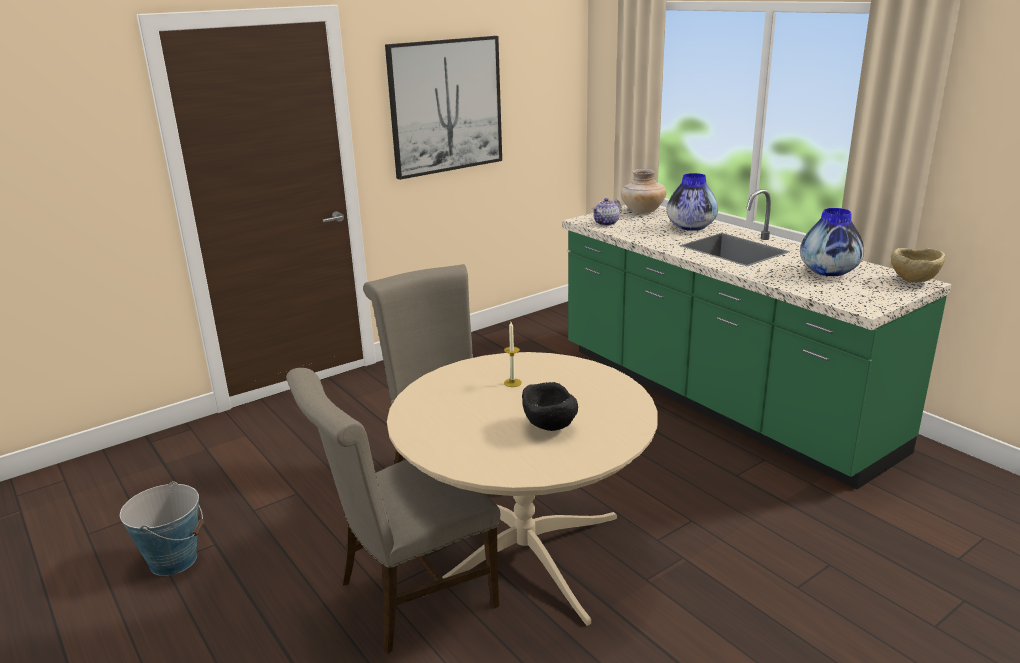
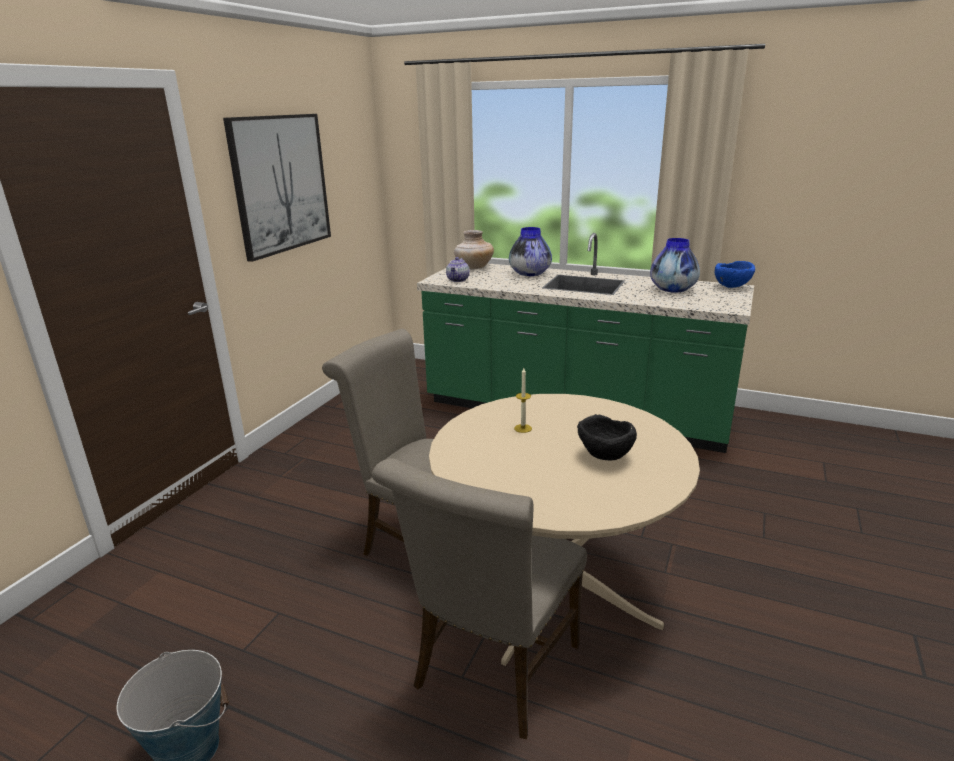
camera: 30 degrees left, 0 degrees up
beige bowl [891,248,945,282] -> blue bowl [714,261,755,288]

